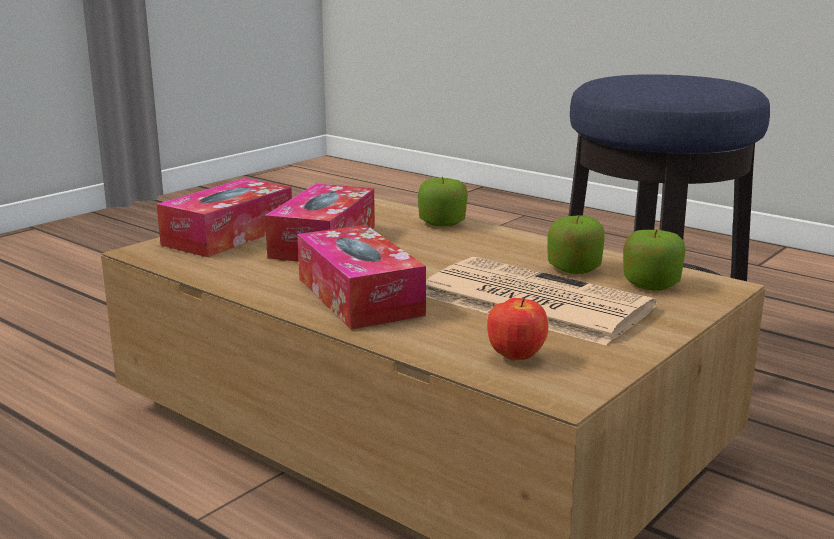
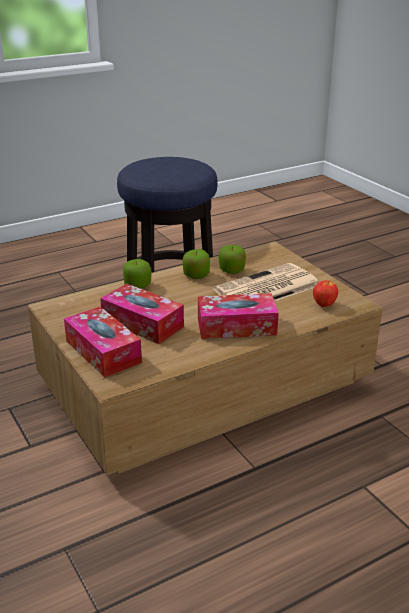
camera: 70 degrees left, 10 degrees up
apple [623,230,686,291] -> apple moved to [182,249,210,279]

